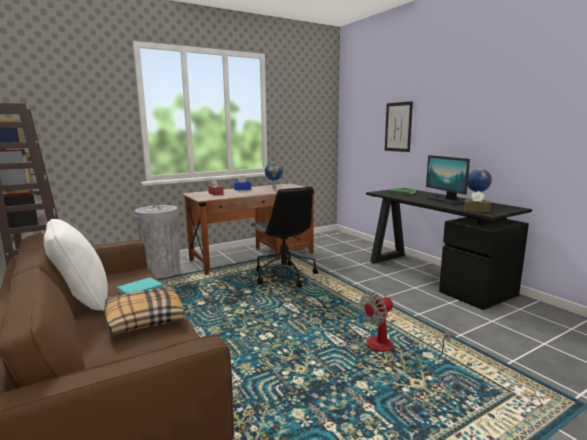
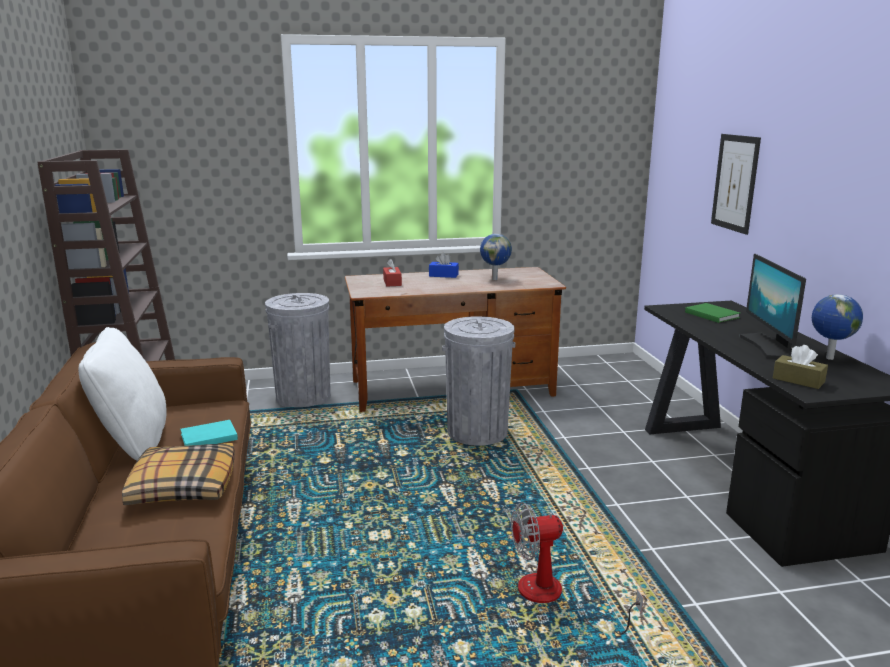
camera: 20 degrees right, 5 degrees up
black office chair [250,186,318,287] -> grey trash can [442,316,516,446]

